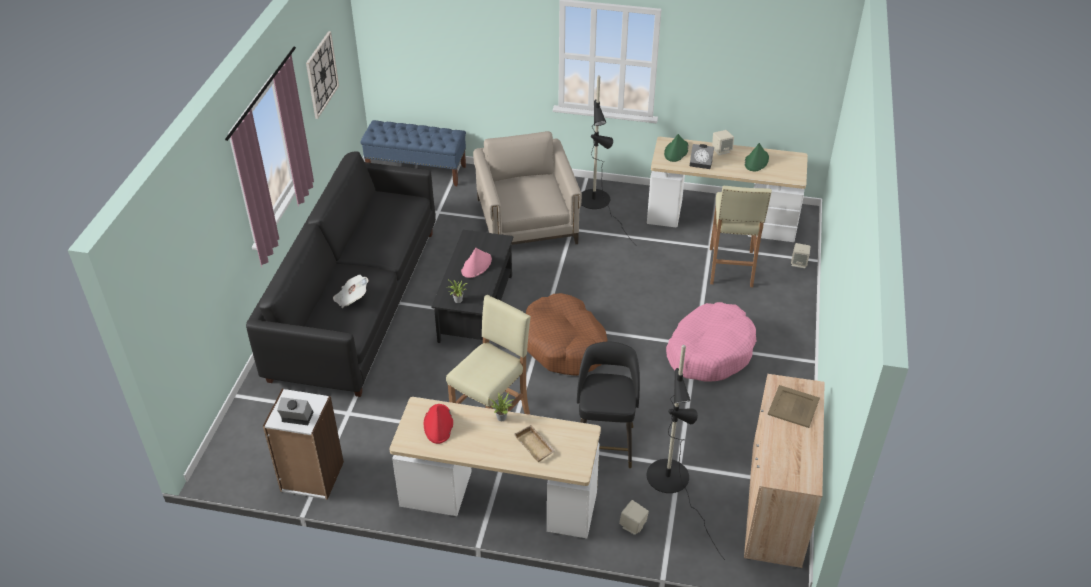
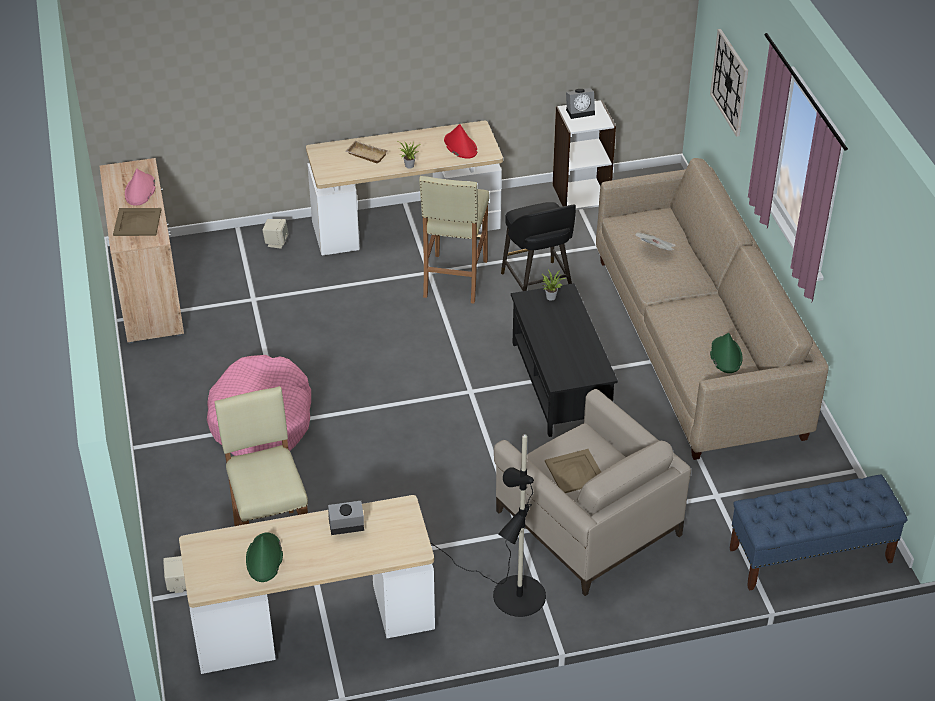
camera: 155 degrees right, 0 degrees up
black sofa [246,152,436,397] -> beige sofa [596,158,829,460]
wall clock [306,31,339,119] -> wall clock moved to [710,29,748,137]
pink hat [461,248,492,278] -> pink hat moved to [125,169,156,206]
brown dog bed [526,293,608,376] -> none
black stool [577,341,640,468] -> black stool moved to [501,202,576,291]
black floor lamp [647,345,725,560] -> none
green hat [664,134,689,162] -> green hat moved to [710,333,743,373]
beige speaker [712,130,734,155] -> none
none -> beige tray [545,449,601,493]

